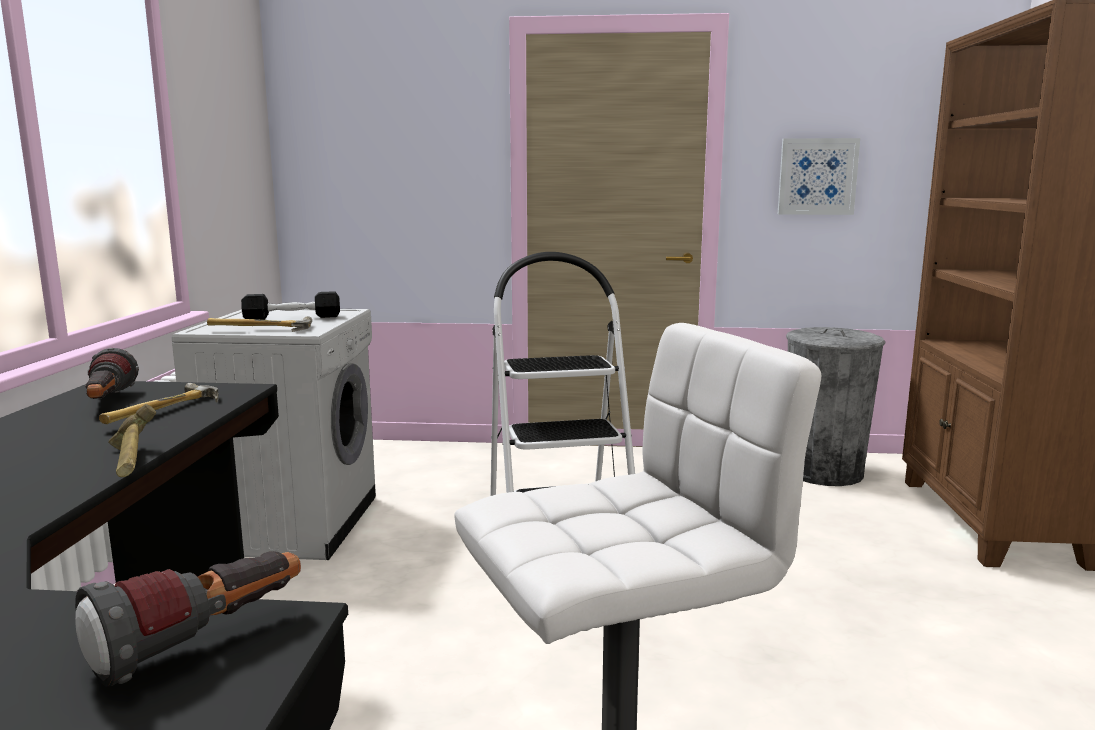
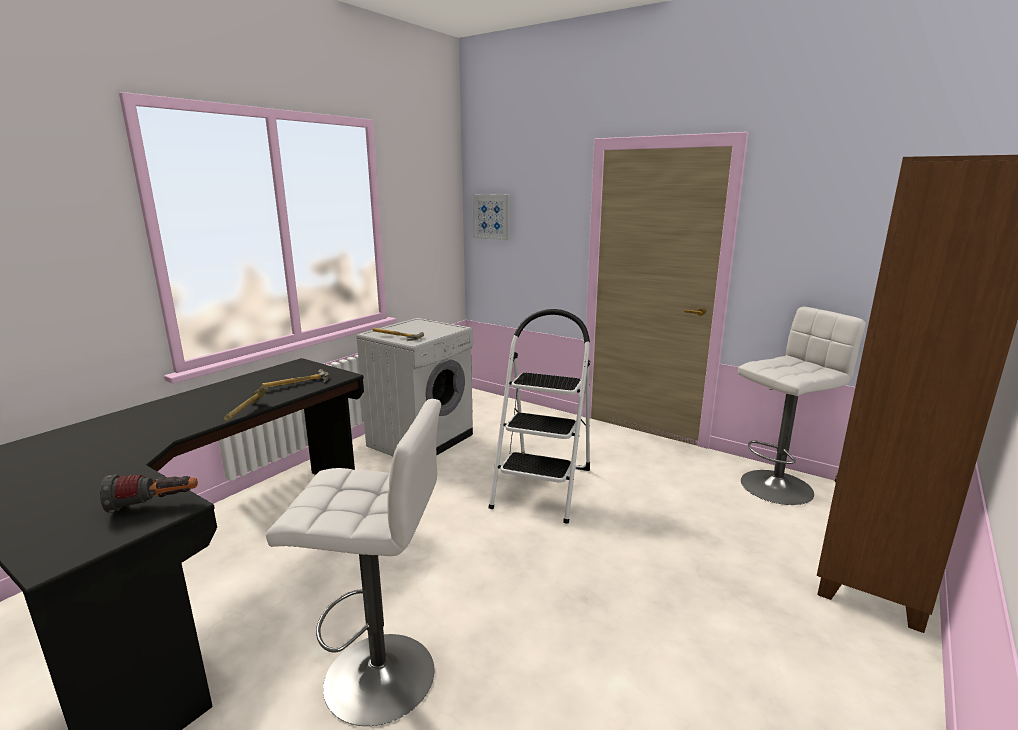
camera: 30 degrees right, 5 degrees up
flashlight [85,348,139,399] -> none
black dumbbell [241,291,340,320] -> none
picture [778,138,860,215] -> picture moved to [473,194,510,240]
grey trash can [786,327,885,486] -> white stool [738,307,866,505]

